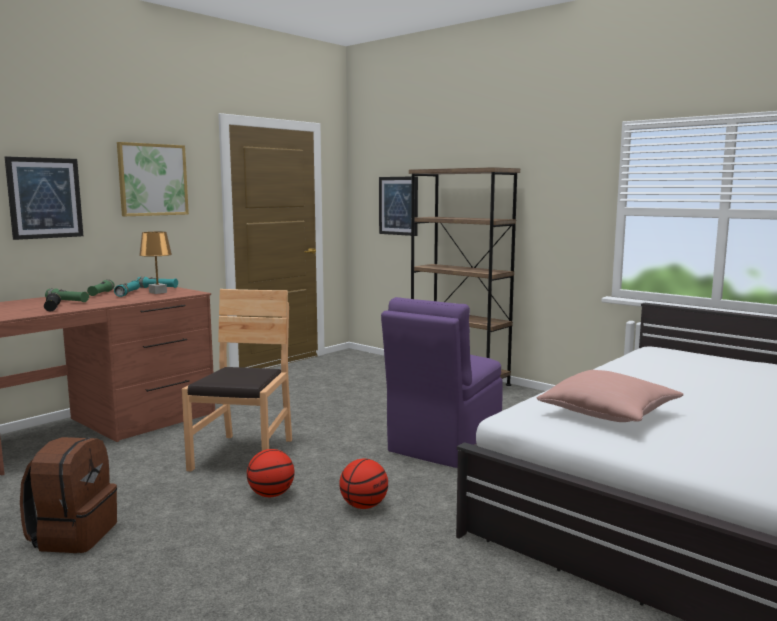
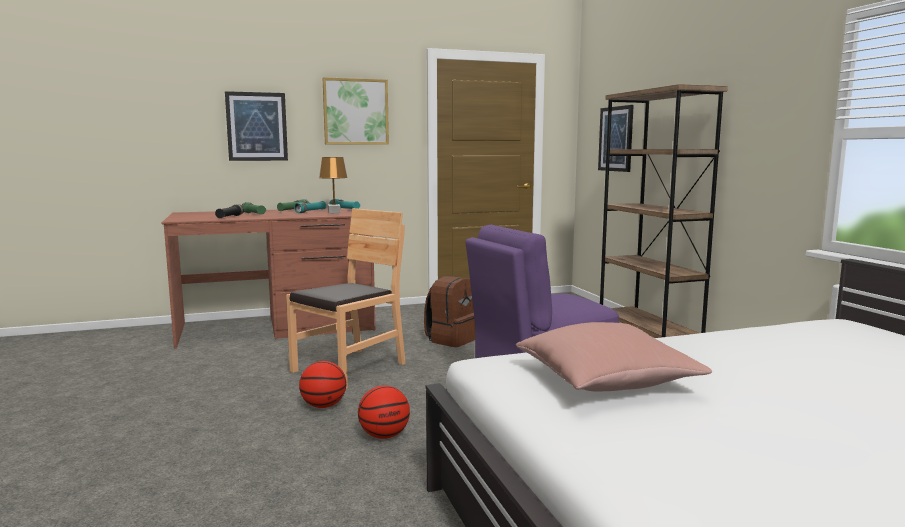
camera: 30 degrees right, 0 degrees up
brown backpack [20,437,117,553] -> brown backpack moved to [424,276,475,347]

